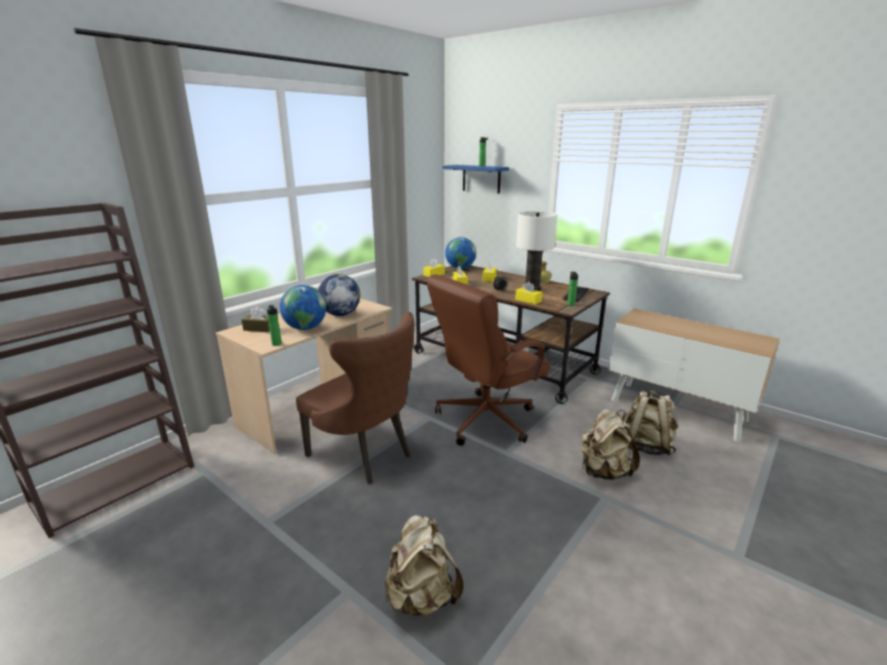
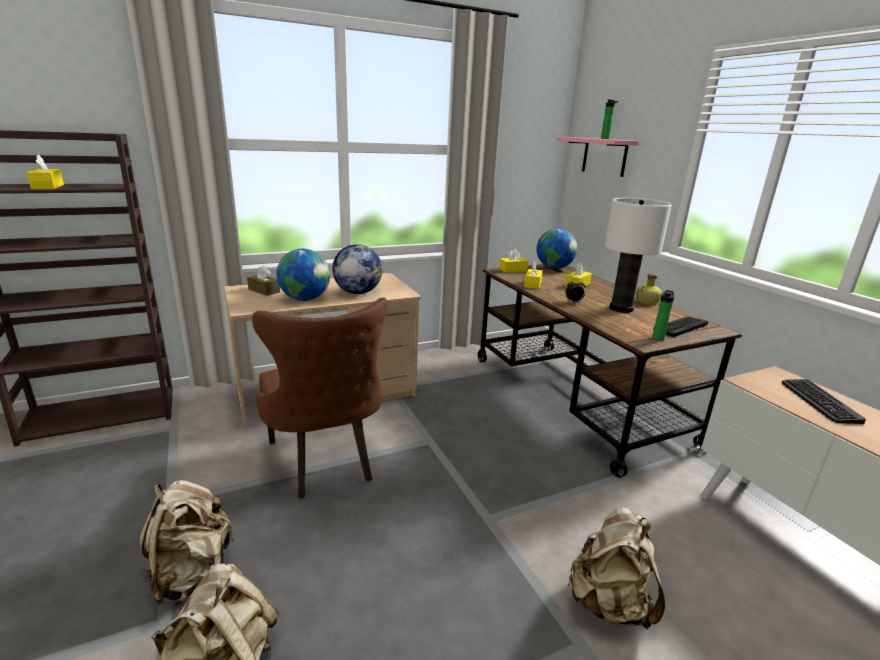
camera: 25 degrees right, 0 degrees up
bottle [267,305,282,346] -> none
brown office chair [427,274,550,446] -> none
blue shelf [443,165,509,194] -> pink shelf [556,137,639,177]
yellow tissue box [515,281,542,304] -> yellow tissue box moved to [27,155,64,189]
beige backpack [625,390,678,455] -> beige backpack moved to [139,480,235,605]
none -> keyboard [782,379,866,424]

